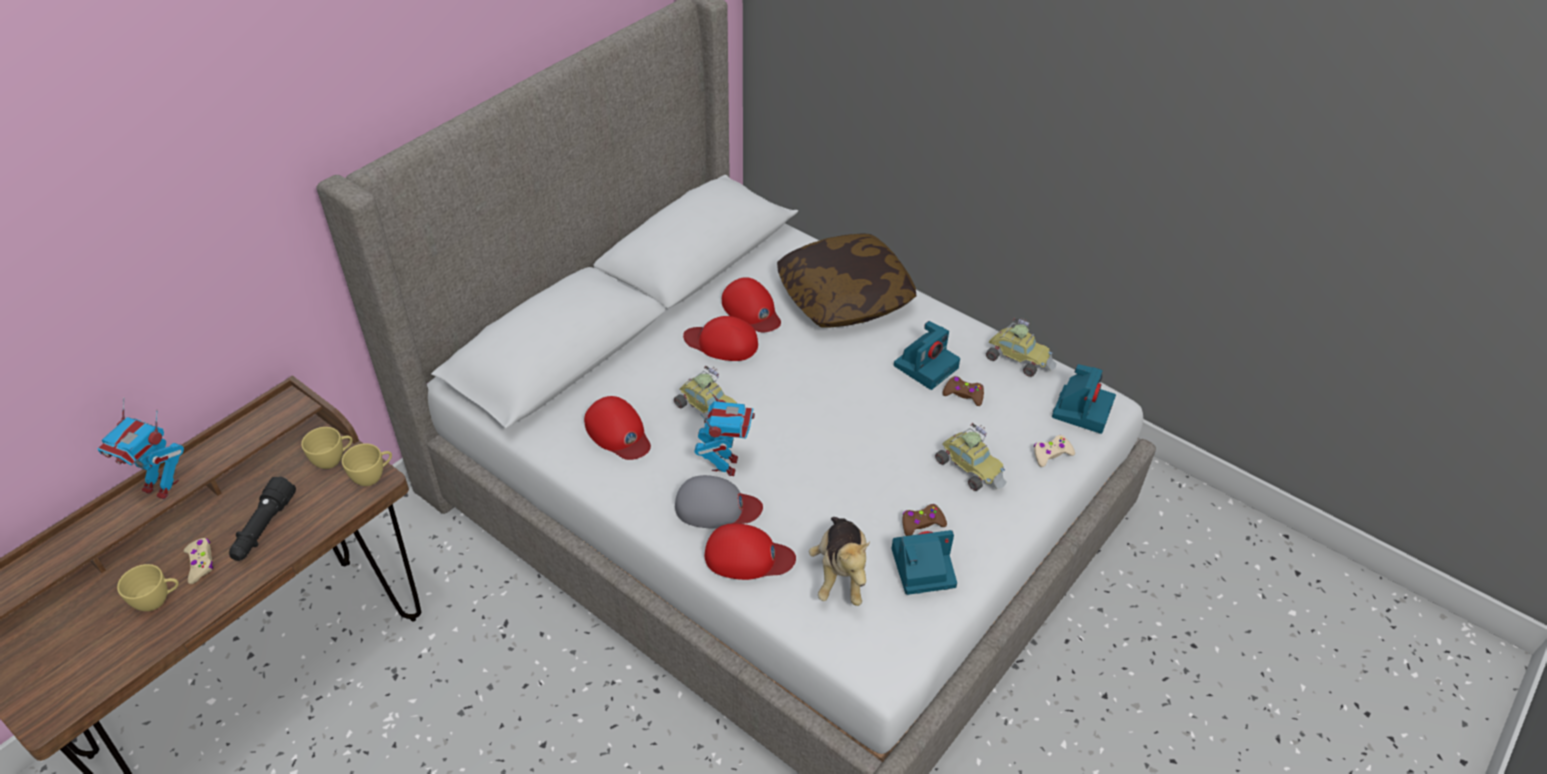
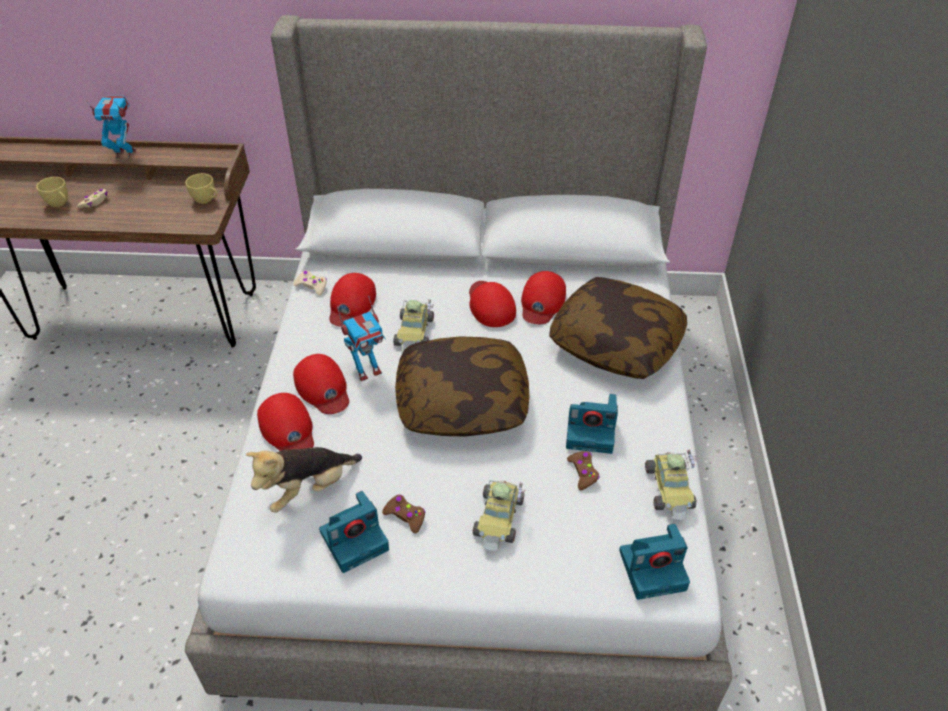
camera: 55 degrees right, 0 degrees up
toy robot [97,398,184,499] -> toy robot turned 105 degrees clockwise [86,96,136,159]
black flashlight [229,476,296,561] -> none
yellow cup [342,443,392,486] -> none
grey cap [675,475,763,529] -> red cap [293,354,349,414]
camera [892,530,957,595] -> camera turned 105 degrees clockwise [319,491,389,573]
beige game controller [1034,435,1075,467] -> beige game controller moved to [294,270,327,296]
none -> pillow [395,336,529,437]

